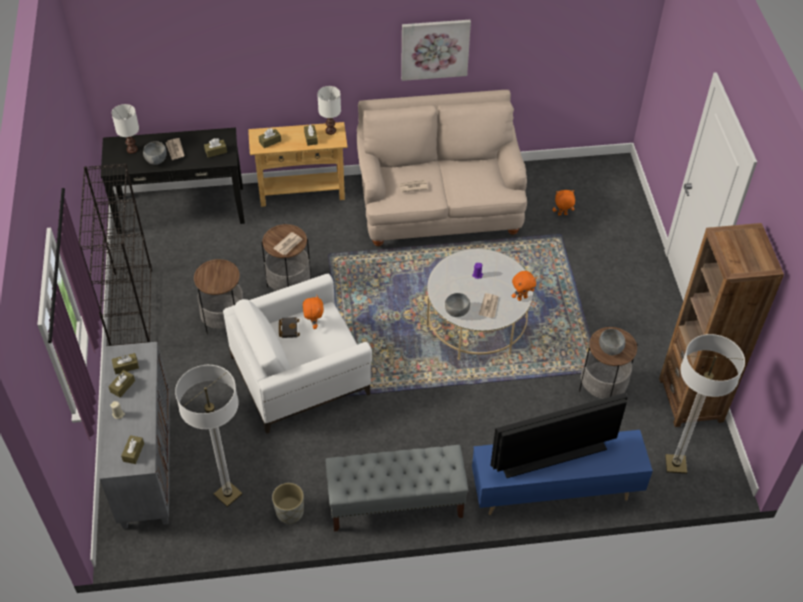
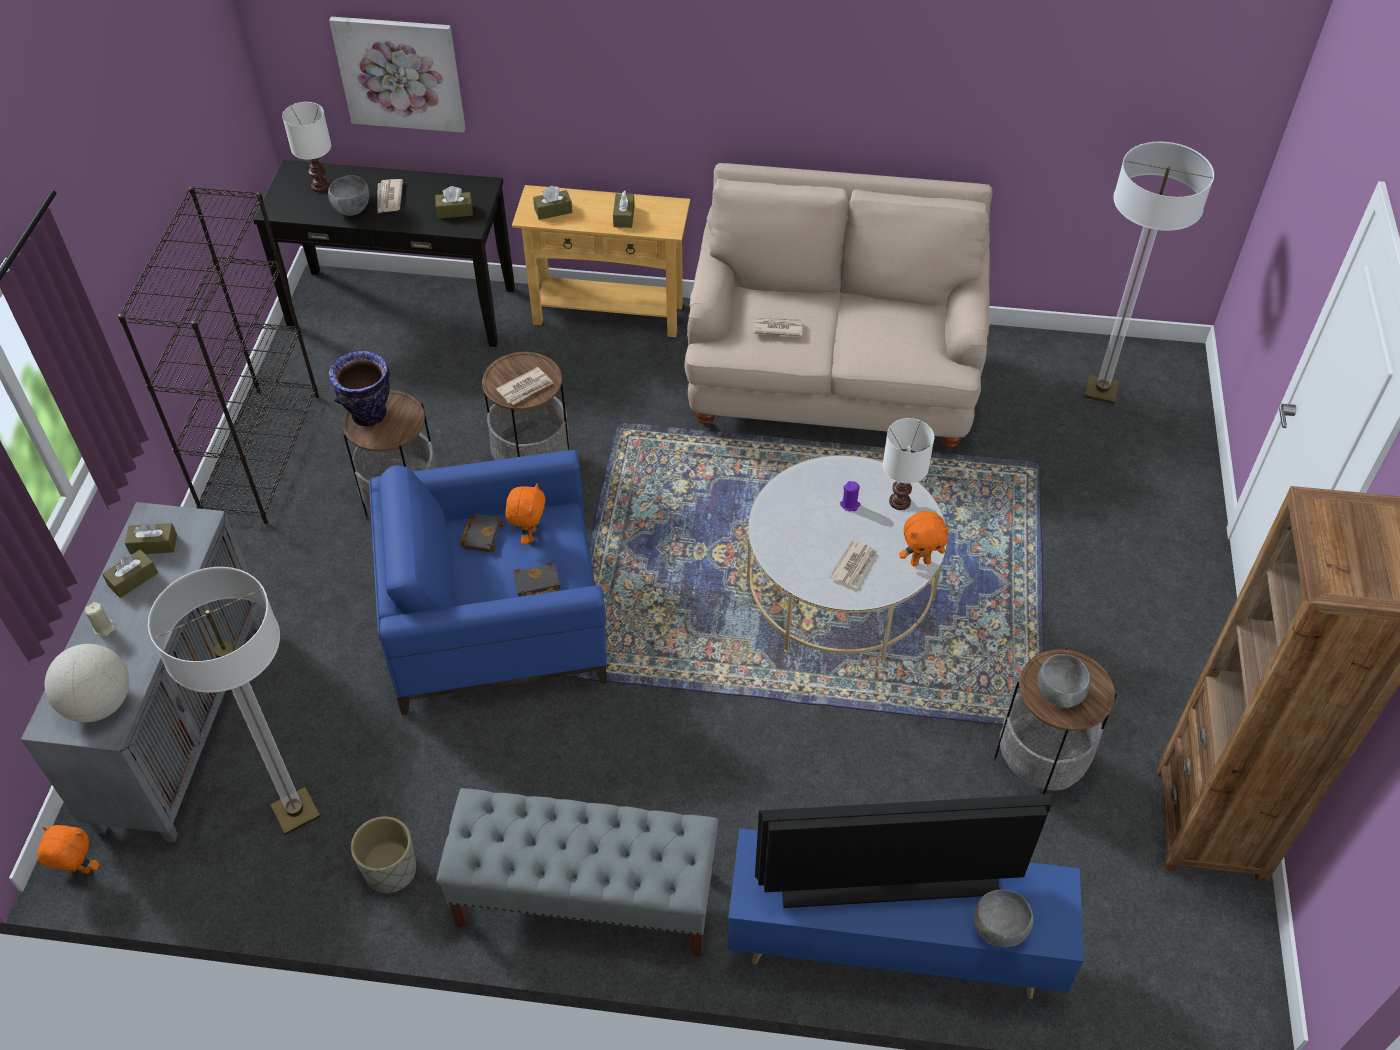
camera: 15 degrees right, 0 degrees up
brown tissue box [121,435,144,464] -> globe [45,644,129,722]
white armchair [223,274,372,434] -> blue armchair [369,450,607,715]
white table lamp [317,86,341,135] -> white table lamp moved to [883,418,934,510]
picture [401,20,471,81] -> picture moved to [329,17,466,133]
grey bowl [445,293,470,317] -> grey bowl moved to [974,889,1033,947]
orange plush toy [553,190,575,215] -> orange plush toy moved to [37,825,99,874]
floor lamp [665,334,745,474] -> floor lamp moved to [1085,141,1214,404]
none -> vase [329,351,390,427]
none -> black book [513,562,561,597]

